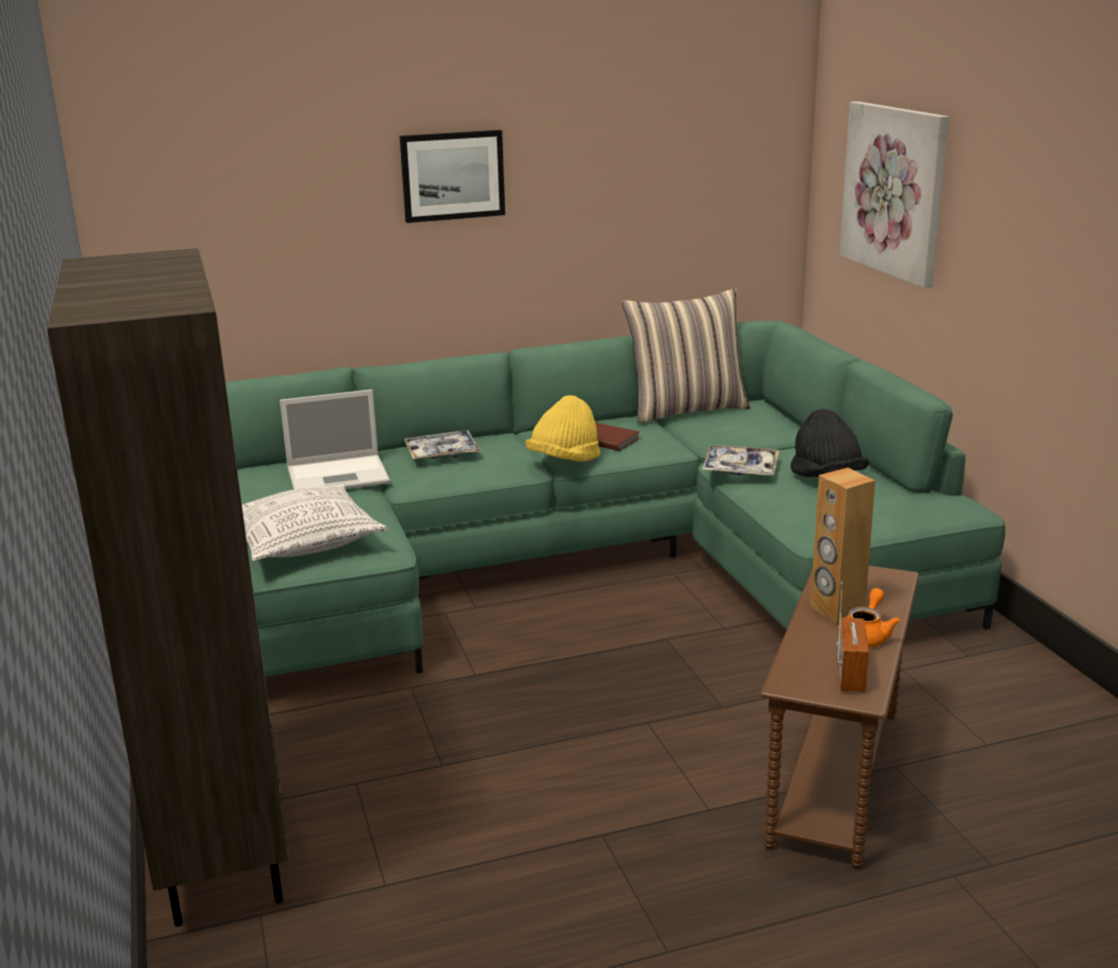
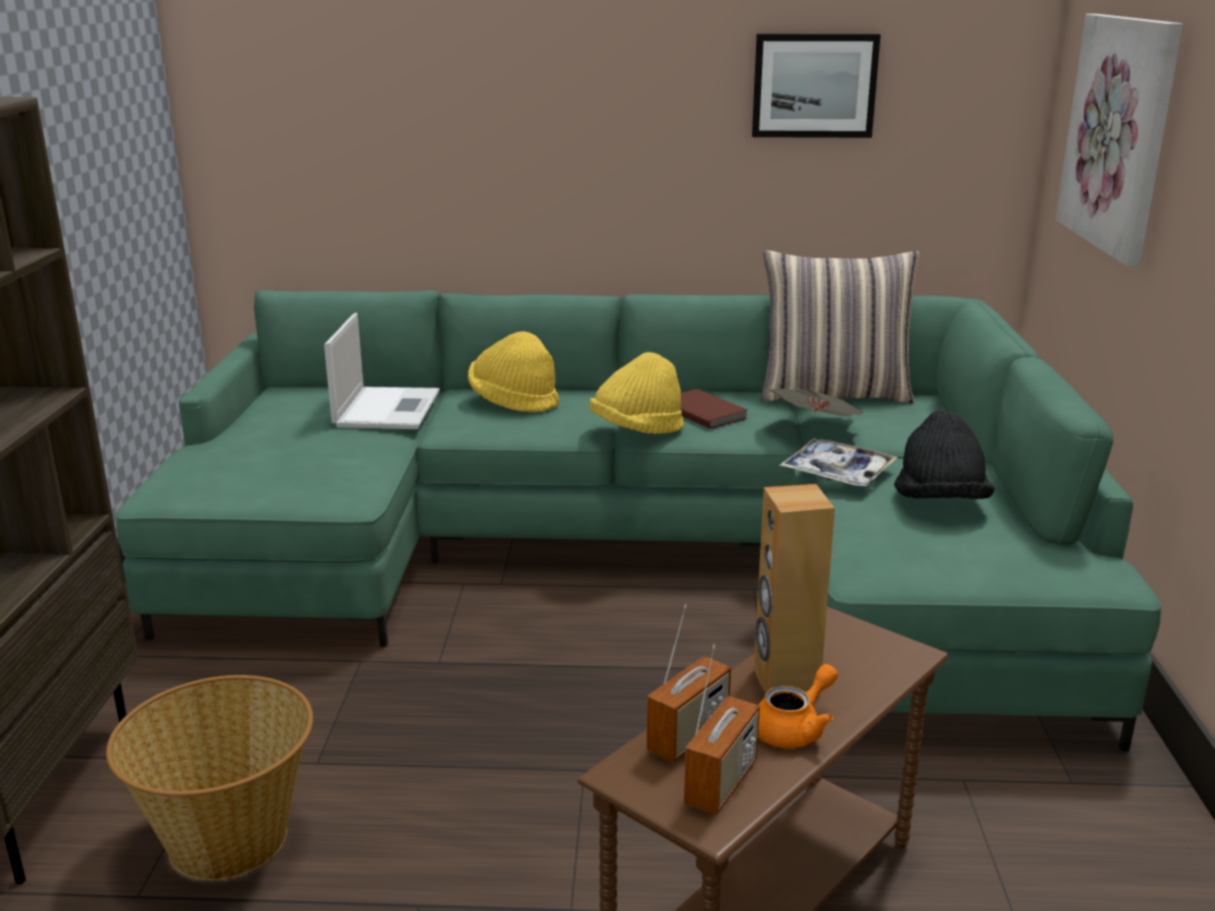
camera: 20 degrees right, 0 degrees up
pillow [242,484,387,561] -> none
laptop [280,389,390,490] -> laptop turned 90 degrees counterclockwise [324,313,440,429]
picture [400,130,505,223] -> picture moved to [752,34,881,138]
tray [404,430,481,460] -> yellow hat [468,331,559,413]
none -> basket [106,675,313,880]
none -> radio [646,604,731,763]
none -> newspaper [766,389,864,417]

